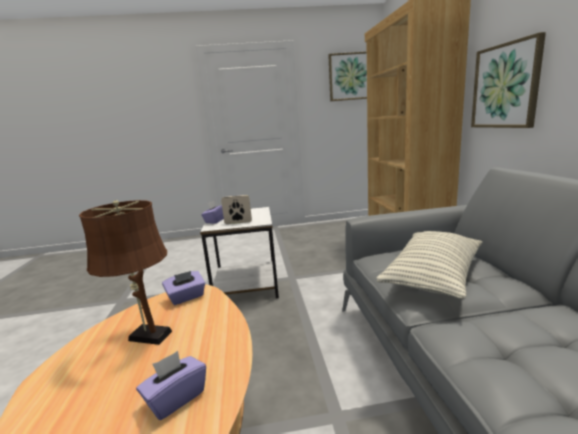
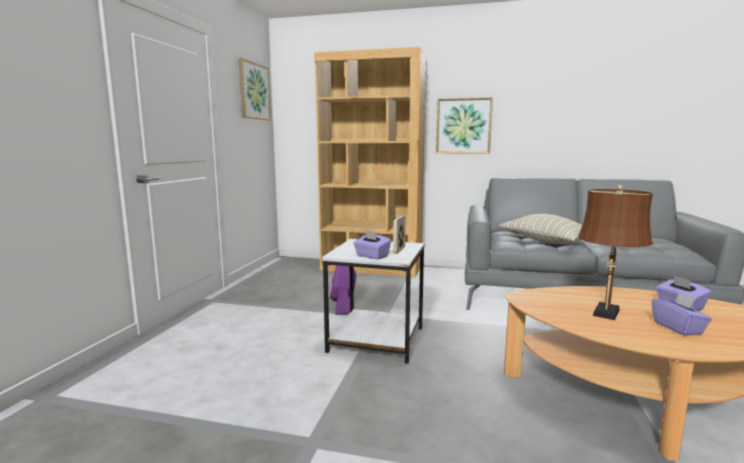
camera: 70 degrees left, 5 degrees down
purple tissue box [162,271,205,305] -> purple tissue box moved to [651,292,712,336]
none -> purple fan [330,265,356,314]

